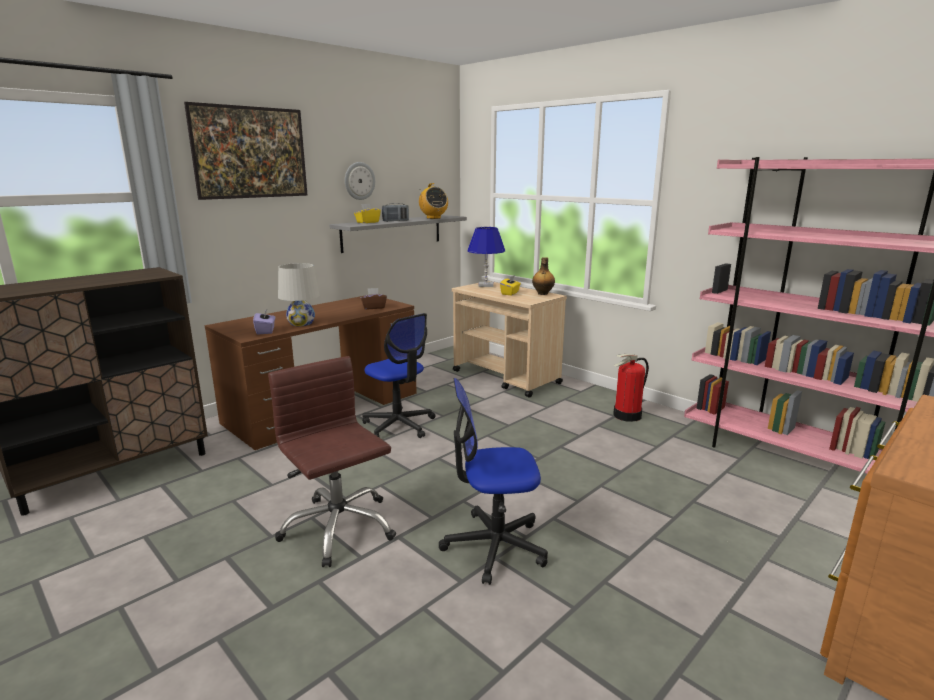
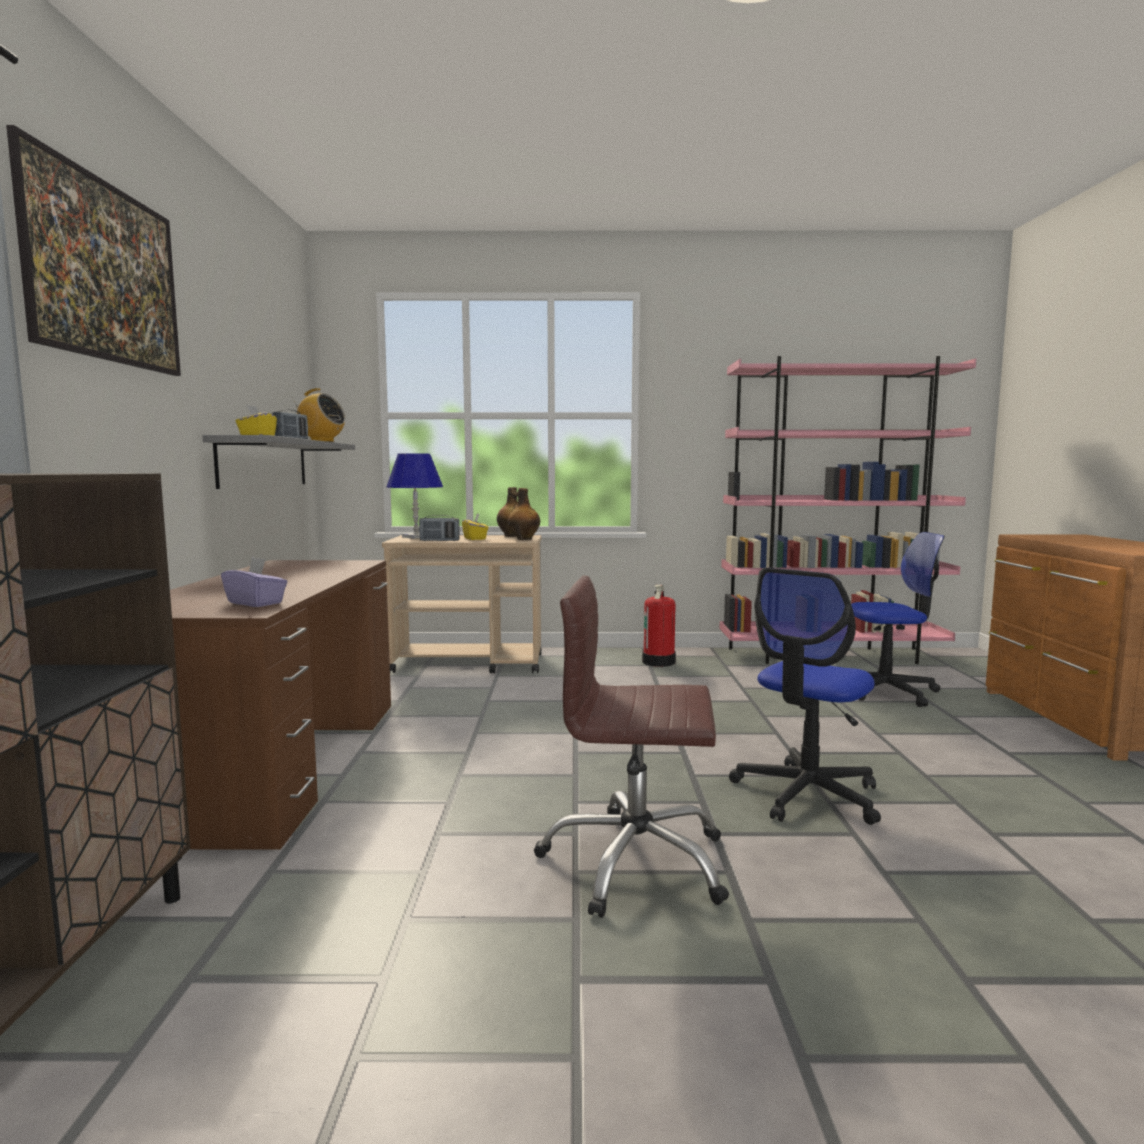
camera: 45 degrees left, 10 degrees down
white table lamp [278,263,319,326] -> none
wall clock [345,162,375,200] -> none
brown tissue box [360,288,387,309] -> none
office chair [362,313,436,438] -> office chair moved to [851,532,944,707]
none -> radio [419,515,460,541]
none -> bottle [508,488,540,540]

